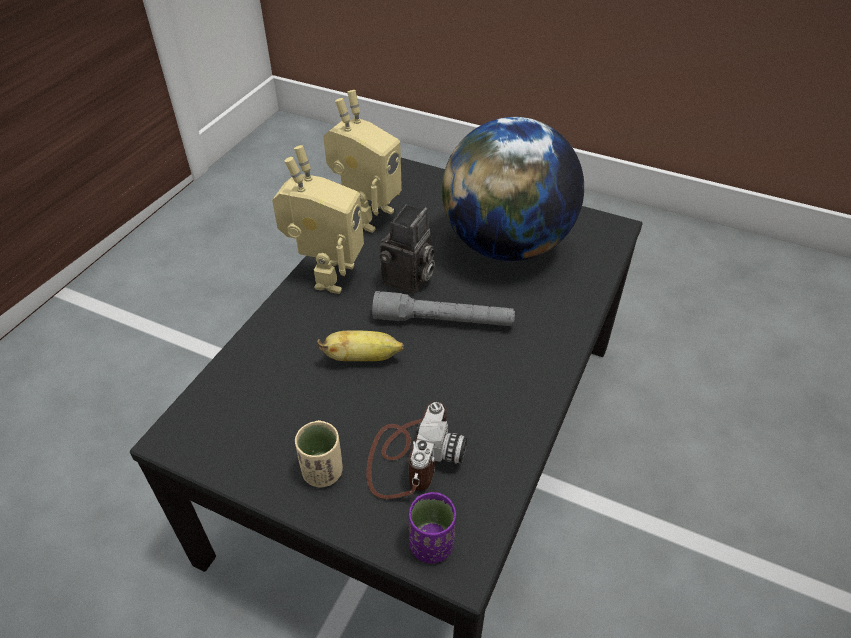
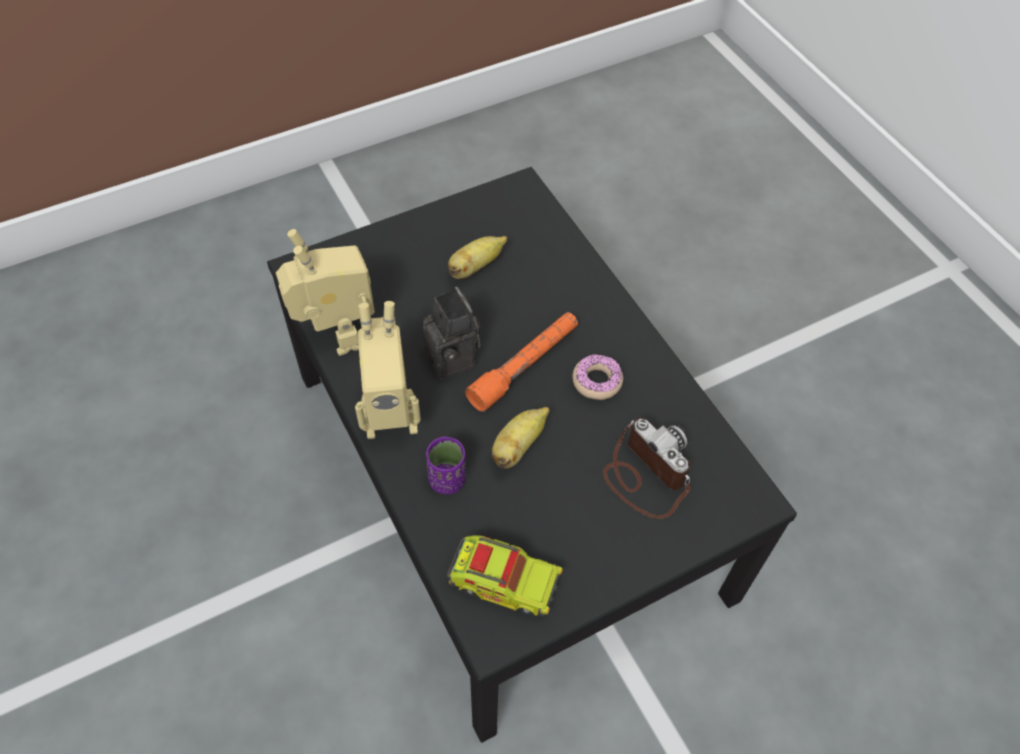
camera: 55 degrees left, 10 degrees up
toy robot [272,145,364,294] -> toy robot turned 120 degrees clockwise [355,301,421,439]
beige cup [295,420,343,487] -> none
grey flashlight [372,291,515,326] -> orange flashlight [465,312,578,412]
purple cup [409,492,456,563] -> purple cup moved to [426,437,466,494]
globe [442,117,584,261] -> banana [448,236,507,279]
none -> toy truck [447,535,563,616]
none -> donut [572,354,623,400]

